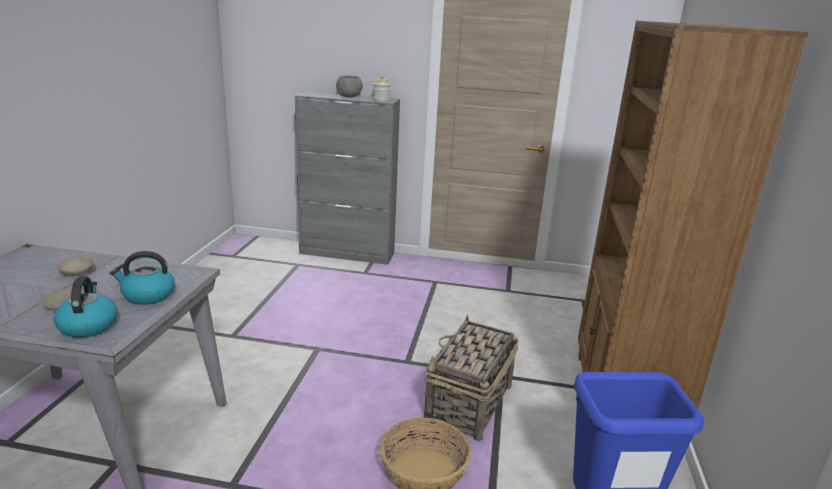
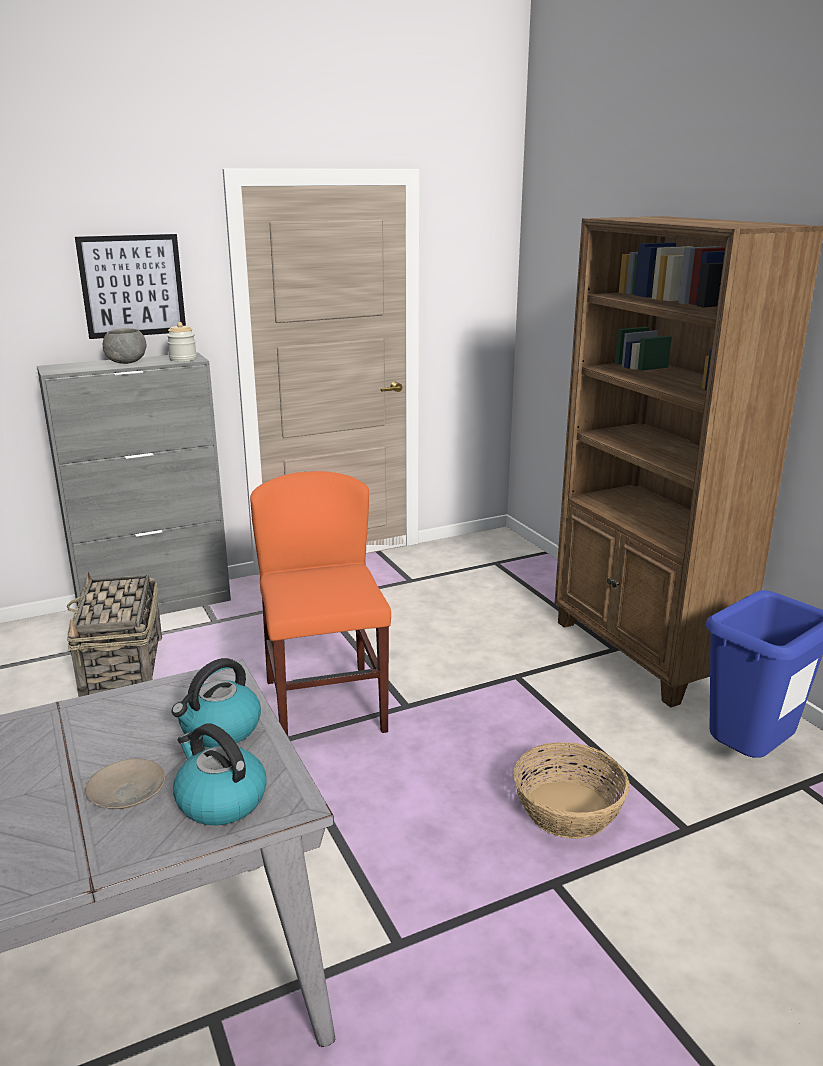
camera: 35 degrees left, 0 degrees up
beige bowl [57,257,94,276] -> none
basket [424,314,519,441] -> basket moved to [67,572,162,697]
none -> picture [75,234,186,339]
none -> orange chair [250,471,391,736]

